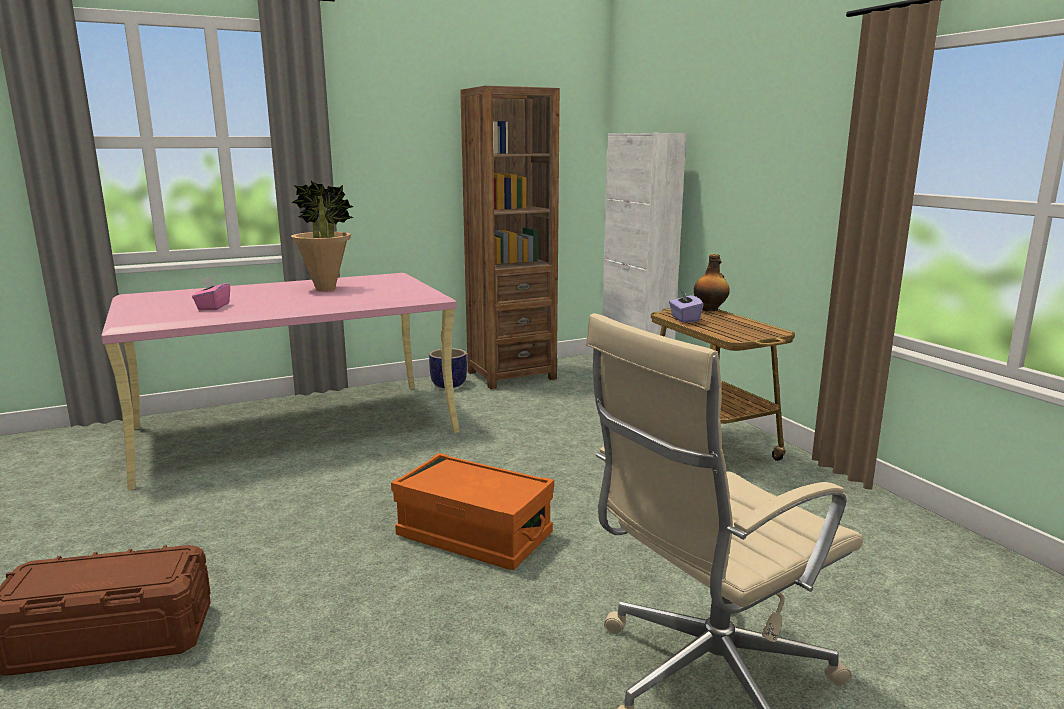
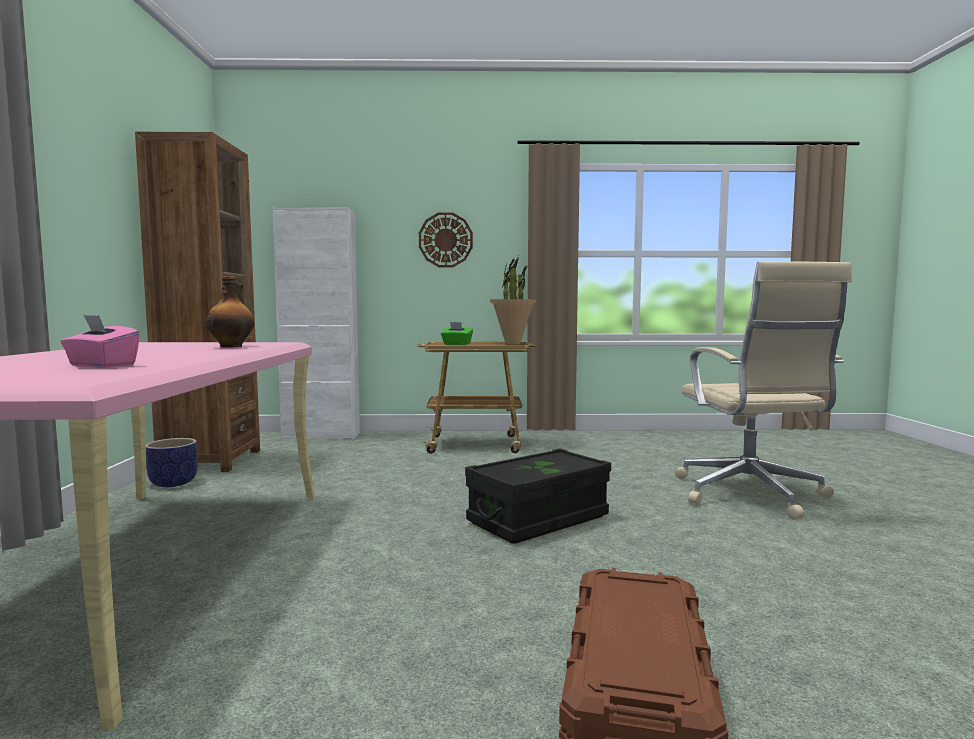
camera: 65 degrees left, 10 degrees down
potted plant [291,181,353,291] -> potted plant moved to [490,256,537,344]
orange storage box [391,453,554,570] -> black storage box [465,448,611,543]
purple tissue box [669,289,703,322] -> green tissue box [441,322,473,345]
bottle [694,254,730,311] -> bottle moved to [206,276,254,348]
none -> wall clock [419,212,473,267]

